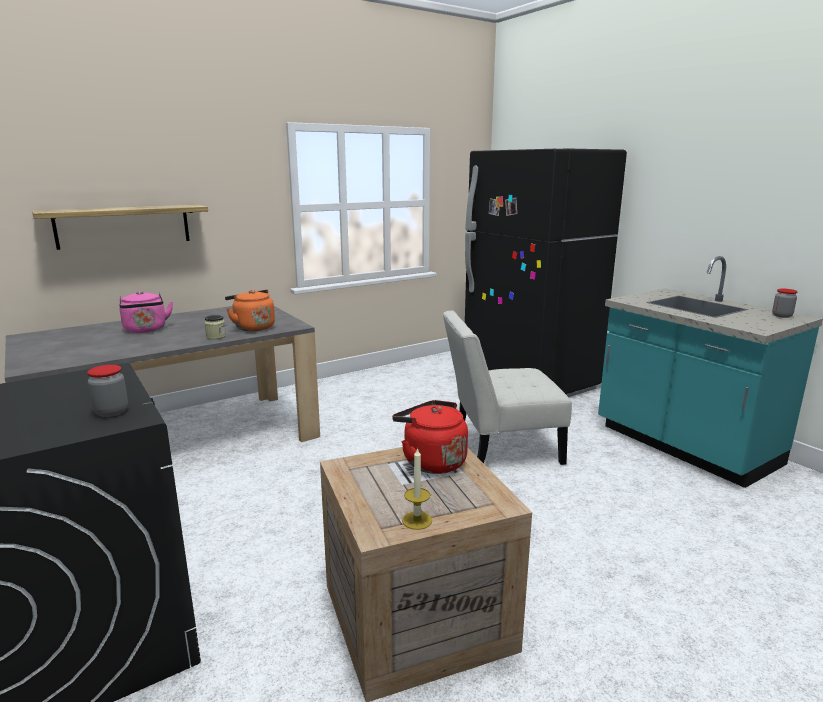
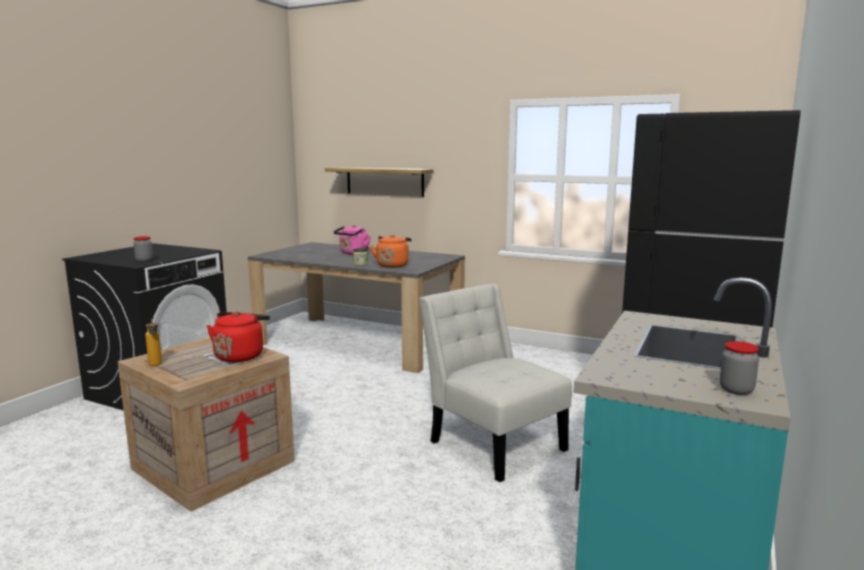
camera: 60 degrees right, 5 degrees down
candle [402,447,432,530] -> bottle [145,318,162,366]

